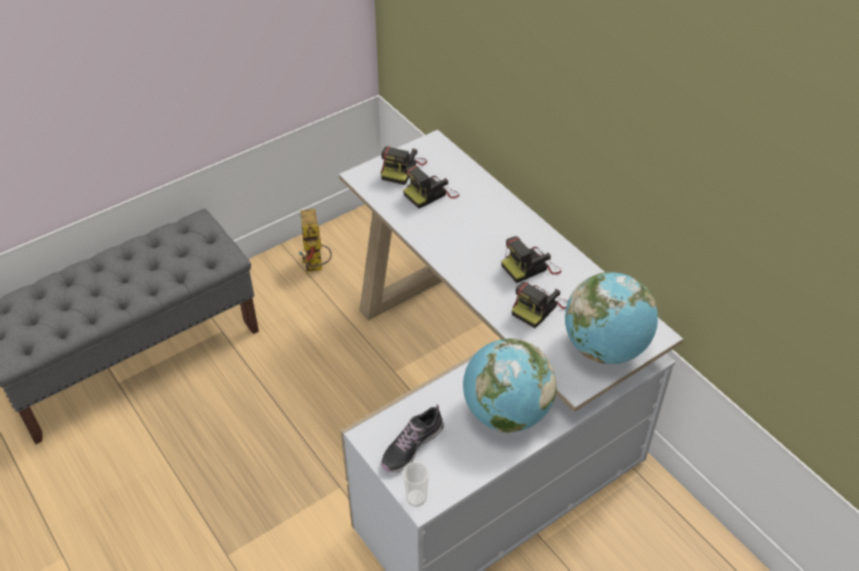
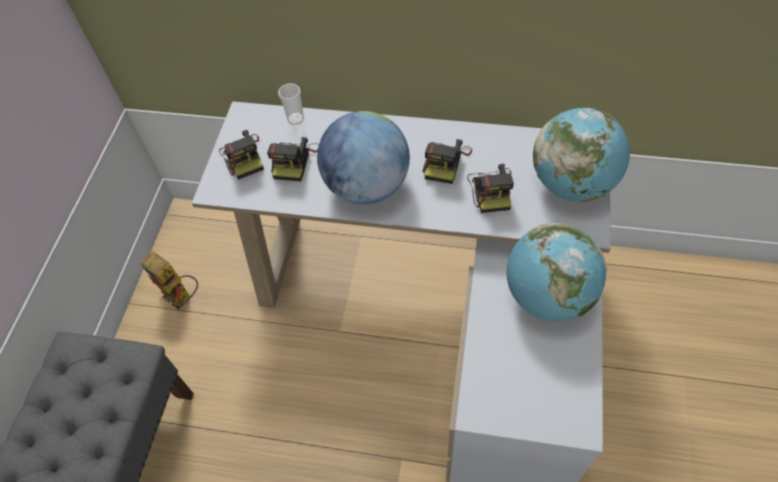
camera: 40 degrees left, 10 degrees up
shoe [381,404,444,473] -> none
cup [402,462,430,507] -> cup moved to [278,83,304,125]
none -> globe [317,111,410,204]

